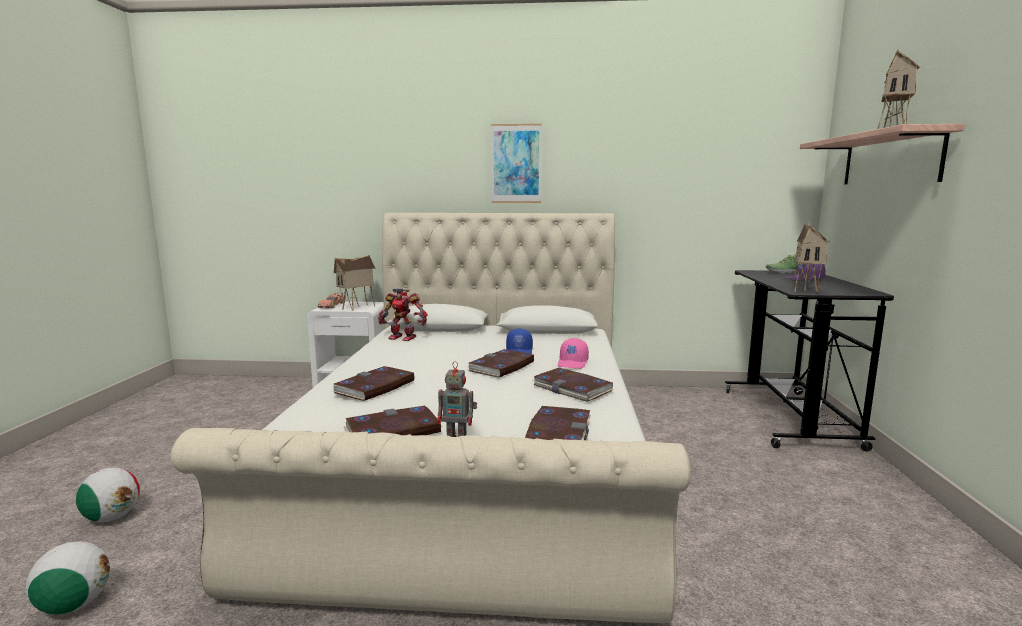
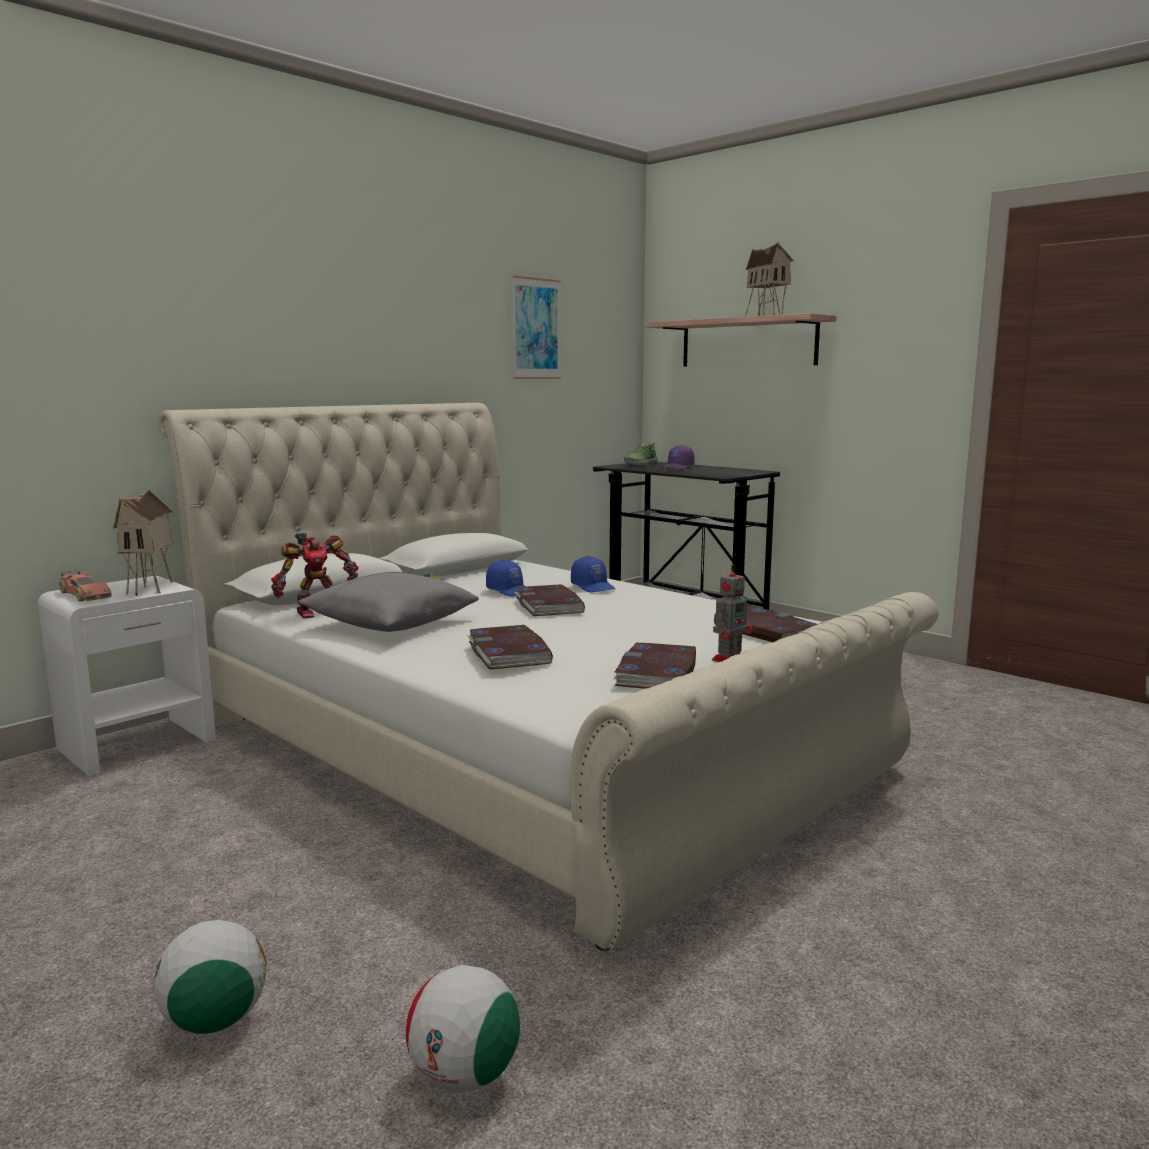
camera: 50 degrees left, 0 degrees up
picture [491,124,542,203] -> picture moved to [512,276,561,379]
book [532,368,613,402] -> none
pink cap [558,338,589,369] -> blue cap [571,556,615,593]
toy house [791,222,830,293] -> none
none -> grey pillow [298,572,479,632]

